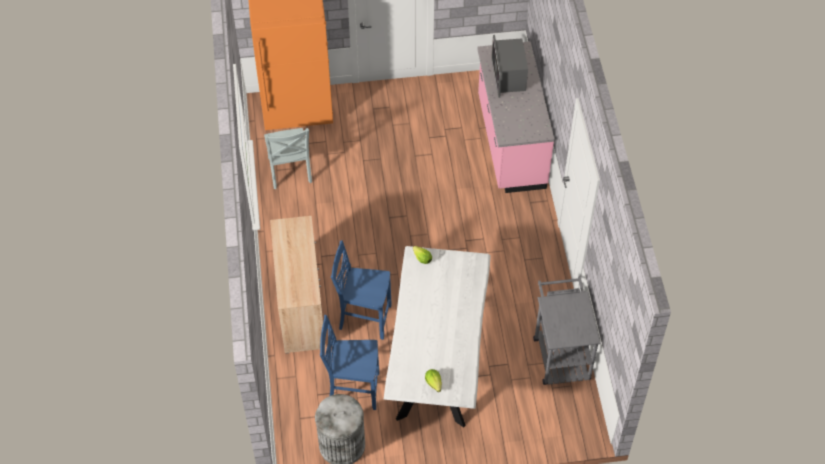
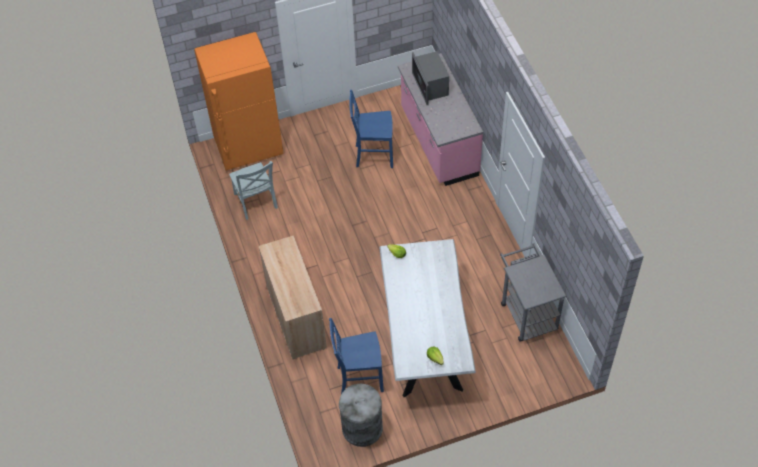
camera: 10 degrees left, 0 degrees up
blue chair [331,240,391,340] -> blue chair moved to [349,90,393,168]

